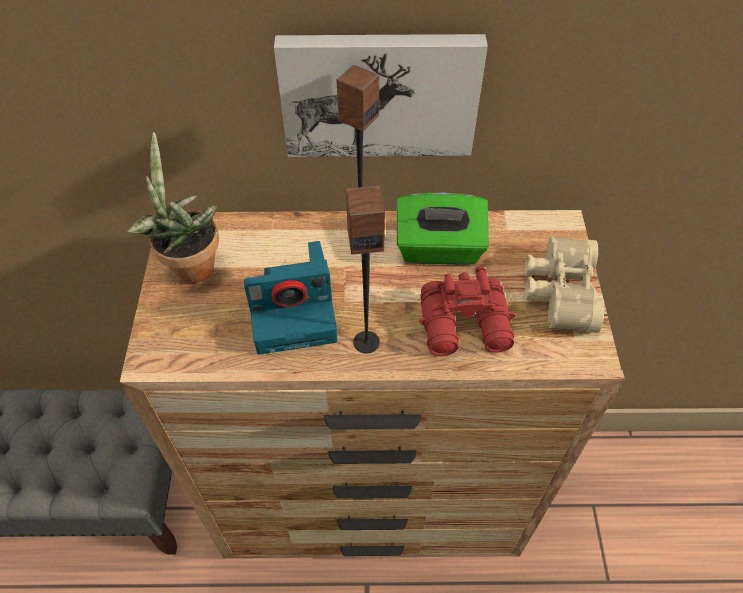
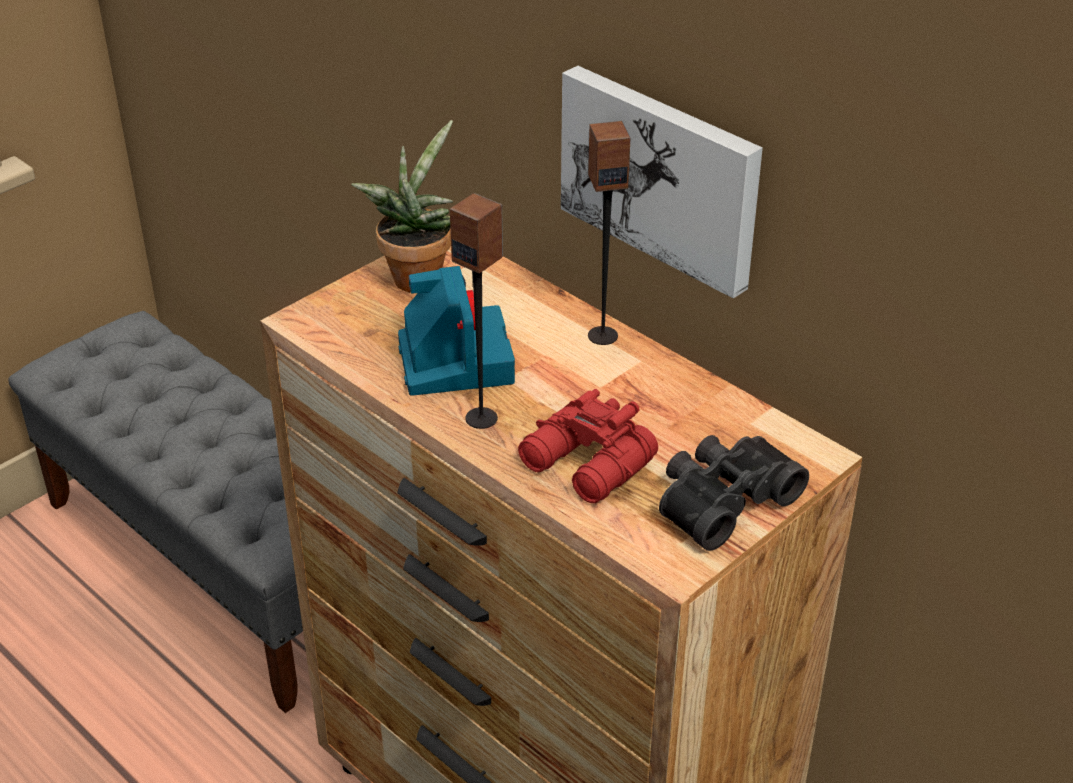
camera: 45 degrees right, 15 degrees down
camera [244,241,338,355] -> camera turned 135 degrees counterclockwise [398,266,515,396]
green tissue box [397,193,489,265] -> none
beige binoculars [525,236,604,333] -> black binoculars [659,435,809,551]

